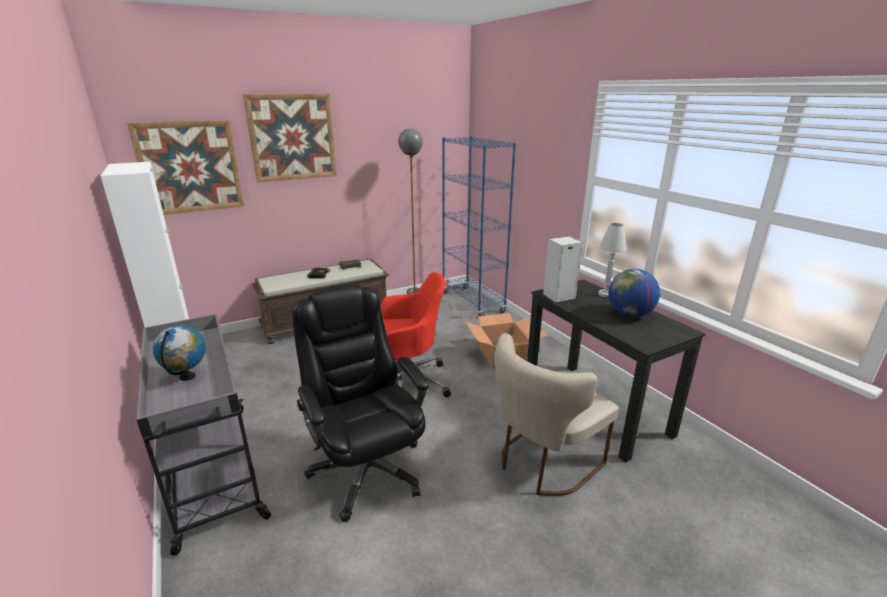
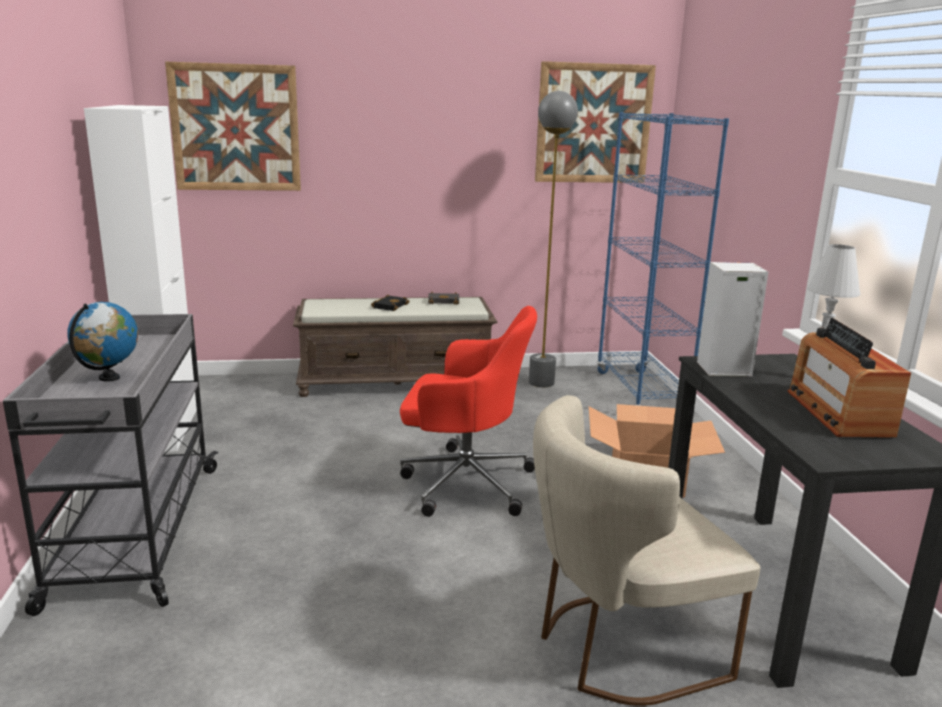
camera: 20 degrees right, 5 degrees down
picture [243,94,337,183] -> picture moved to [535,61,656,183]
black office chair [292,284,429,522] -> none
globe [608,269,660,317] -> radio [787,318,911,438]

